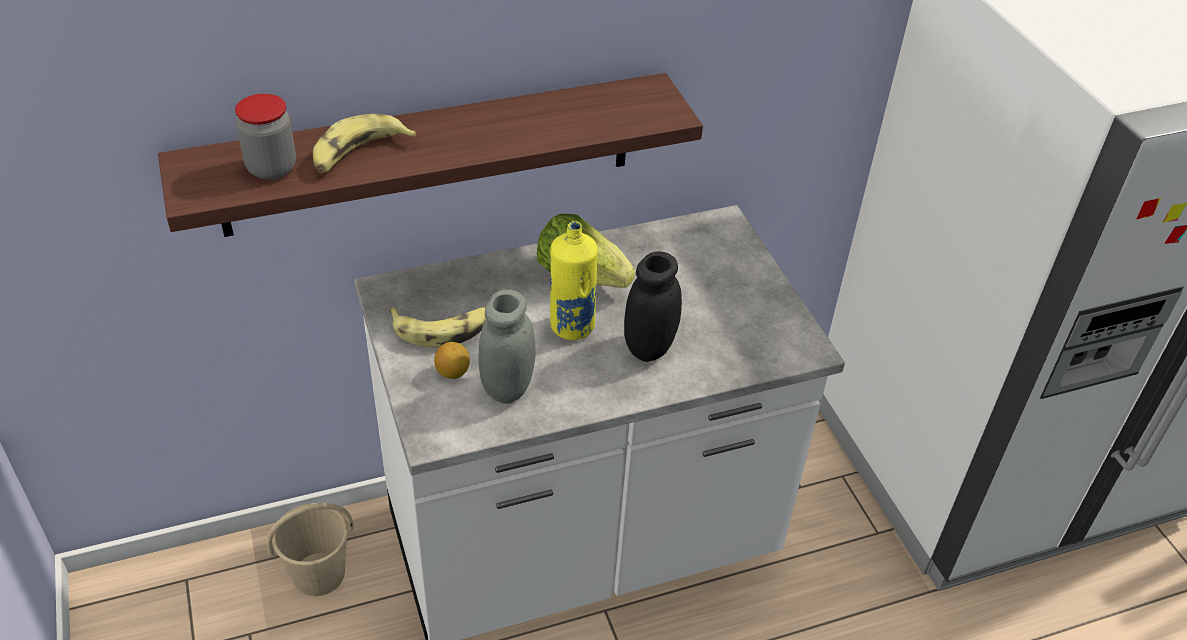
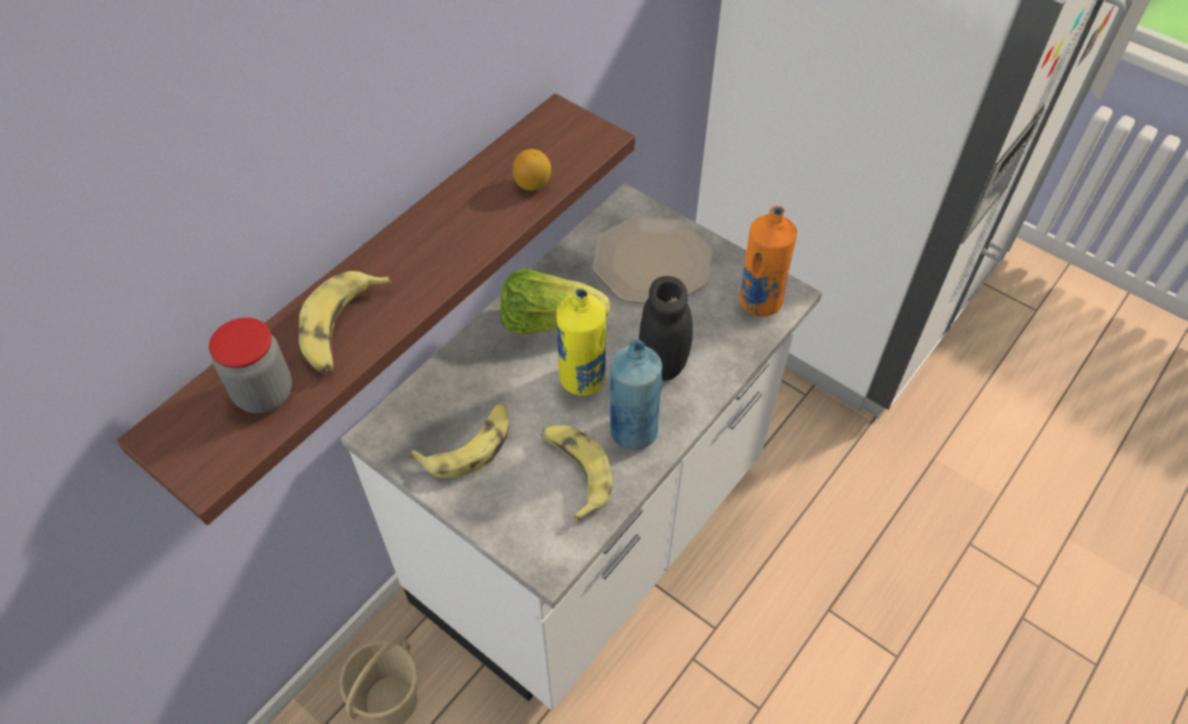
camera: 30 degrees left, 10 degrees up
lemon [434,342,470,379] -> lemon moved to [513,149,551,191]
grey jar [479,289,536,404] -> banana [541,425,613,521]
none -> plate [593,215,712,303]
none -> blue bottle [610,340,662,450]
none -> orange bottle [739,206,797,316]

